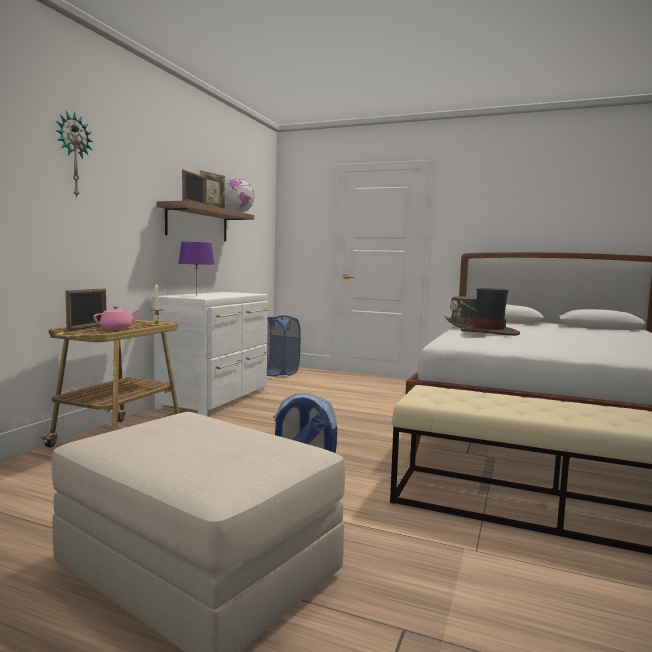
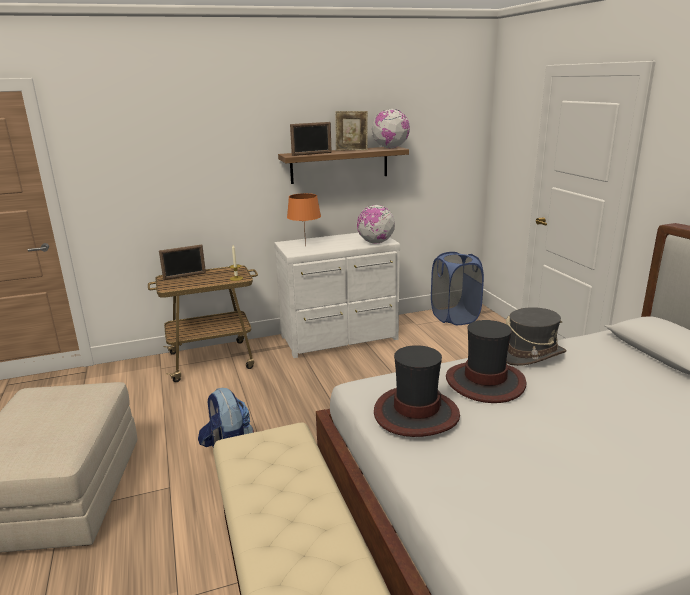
camera: 50 degrees right, 15 degrees up
wall clock [55,111,93,198] -> none
pink teapot [93,306,139,330] -> none
purple table lamp [178,242,215,296] -> orange table lamp [287,193,321,247]
none -> globe [357,205,395,244]
none -> hat [374,345,460,437]

